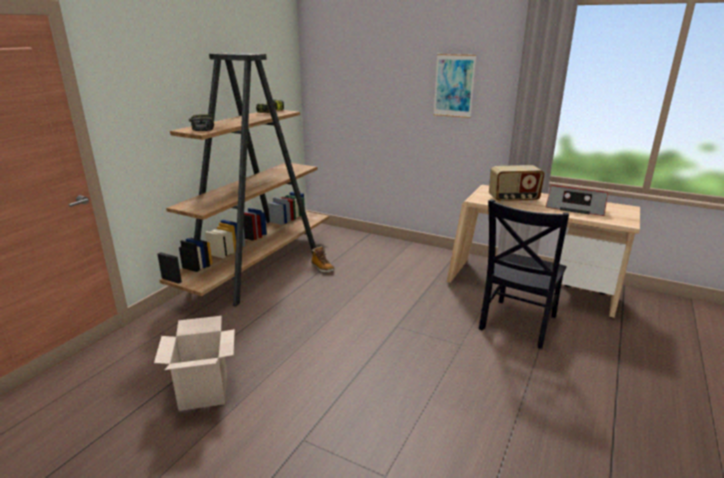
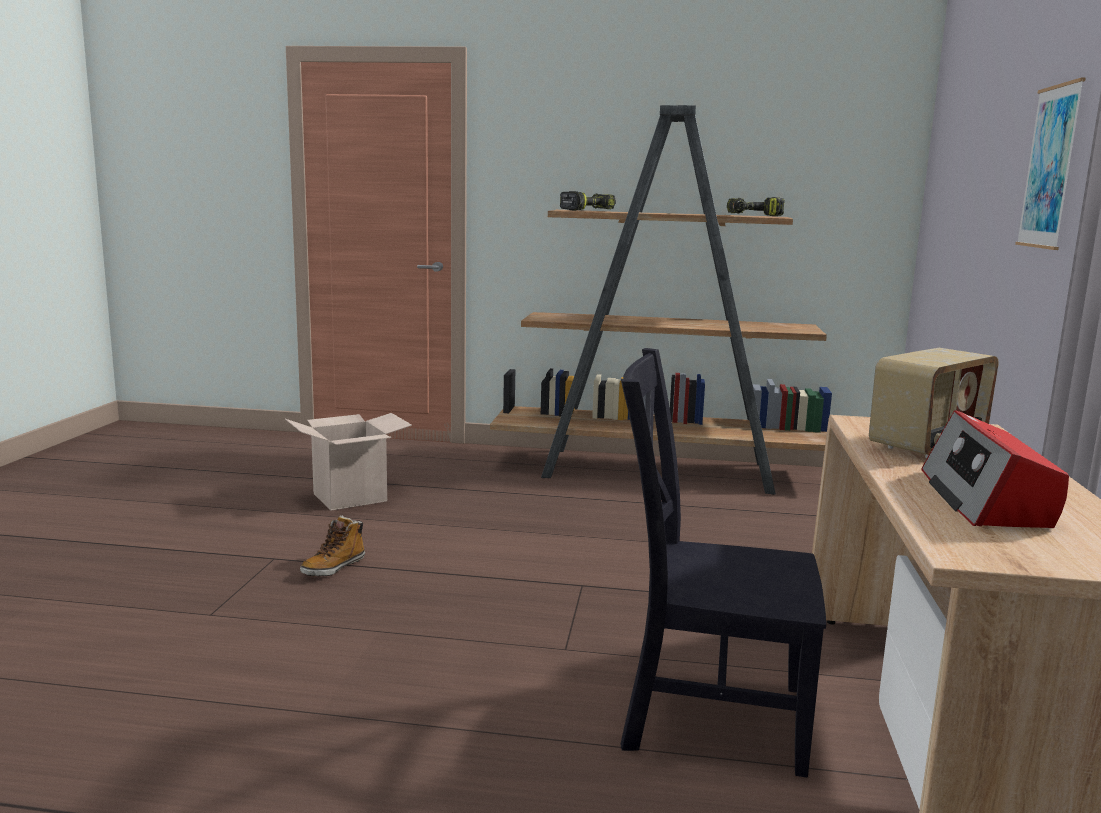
camera: 70 degrees right, 10 degrees down
boot [311,247,335,273] -> boot moved to [300,515,365,577]
radio [489,165,545,202] -> radio turned 105 degrees counterclockwise [869,348,999,458]

